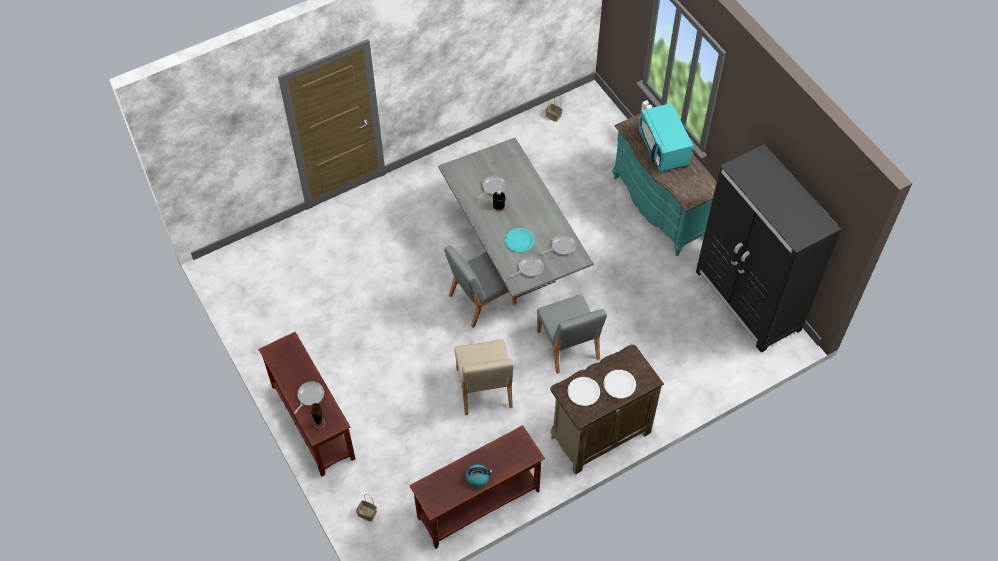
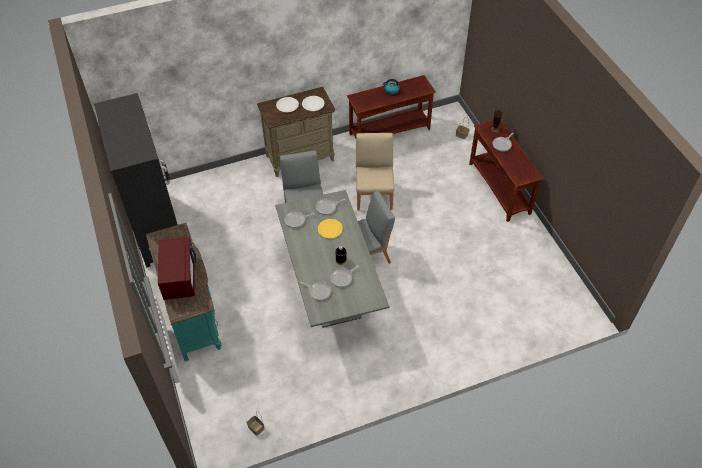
camera: 170 degrees left, 5 degrees down
turquoise plate [505,228,534,252] -> yellow plate [318,219,343,239]
turquoise microwave [639,103,693,172] -> red microwave [158,237,196,300]
none -> frying pan [300,281,331,301]

